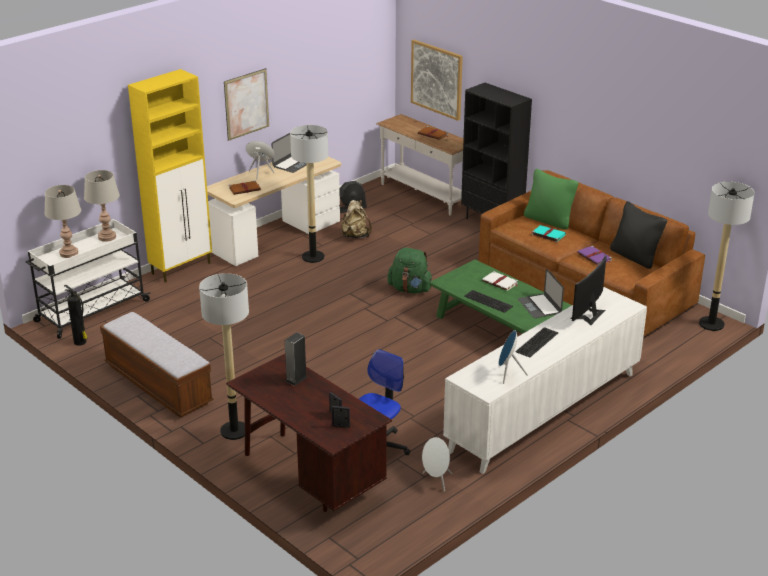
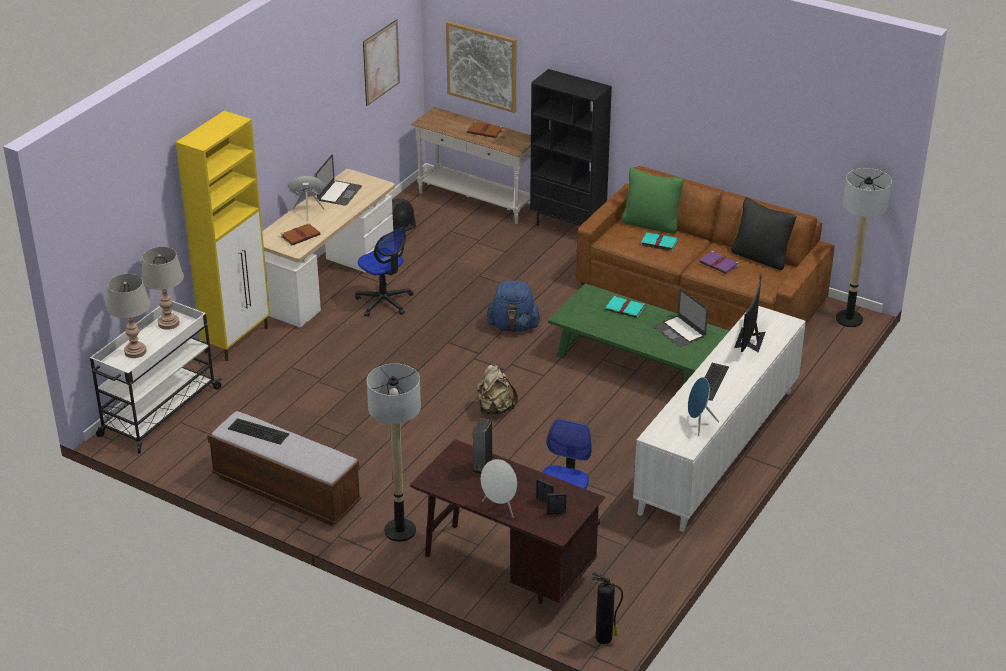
camera: 15 degrees left, 5 degrees up
fire extinguisher [64,285,87,346] -> fire extinguisher moved to [592,572,623,644]
picture [224,68,269,141] -> picture moved to [363,20,400,106]
floor lamp [290,125,328,263] -> office chair [355,226,414,317]
beige backpack [341,200,372,238] -> beige backpack moved to [476,365,518,415]
green backpack [387,248,432,294] -> blue backpack [487,281,541,332]
white speaker [422,437,453,492] -> white speaker moved to [481,459,517,518]
keyboard [464,290,513,313] -> keyboard moved to [228,418,289,444]
white book [482,271,518,291] -> turquoise book [605,296,645,318]

